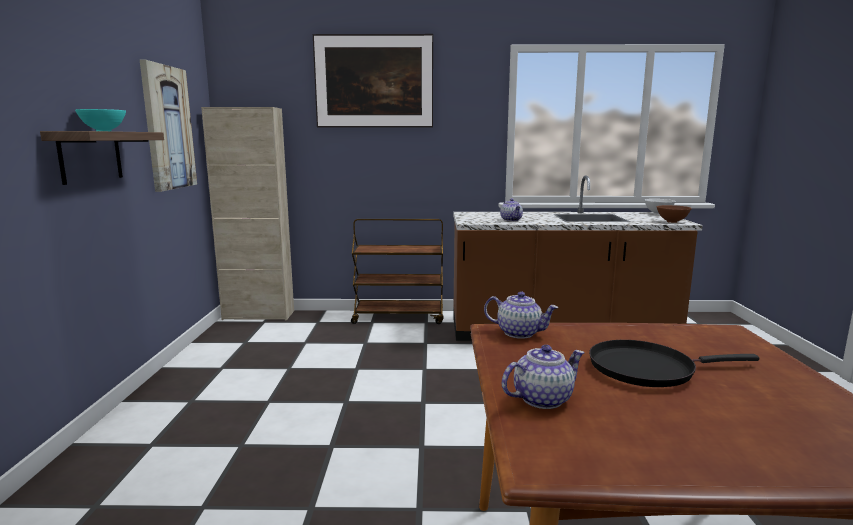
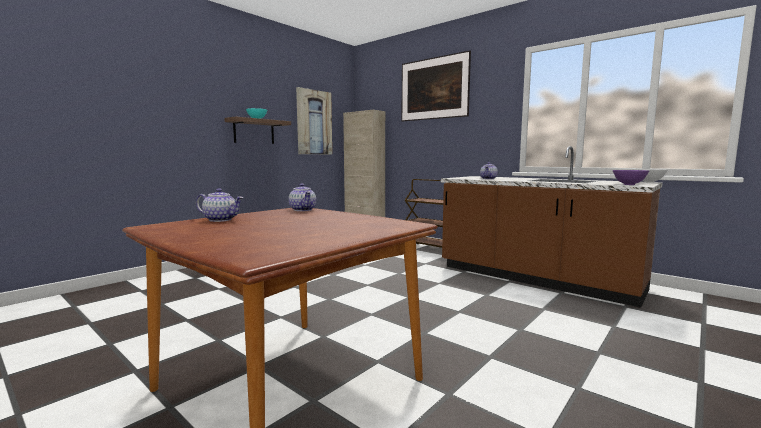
camera: 40 degrees right, 5 degrees down
black frying pan [589,340,759,387] -> none
brown bowl [657,205,692,223] -> purple bowl [613,170,649,185]

